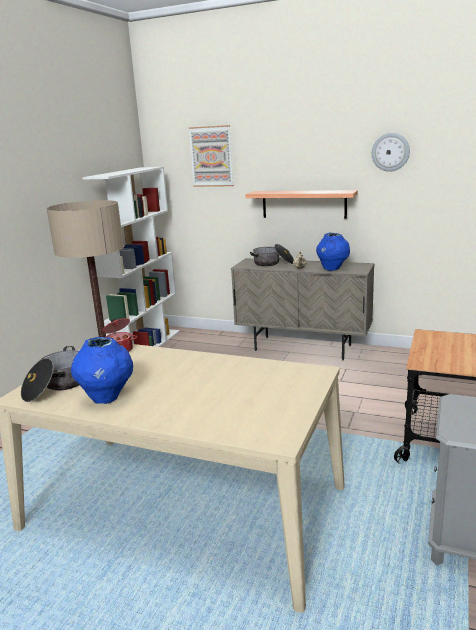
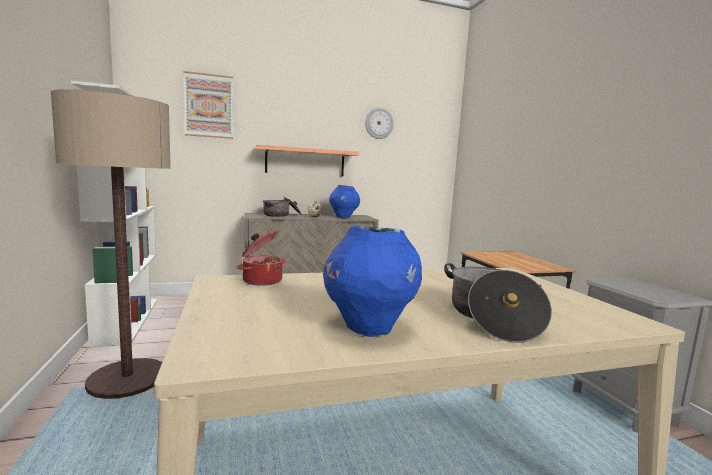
camera: 40 degrees left, 10 degrees down
cooking pot [21,346,79,402] -> cooking pot moved to [444,263,552,343]

